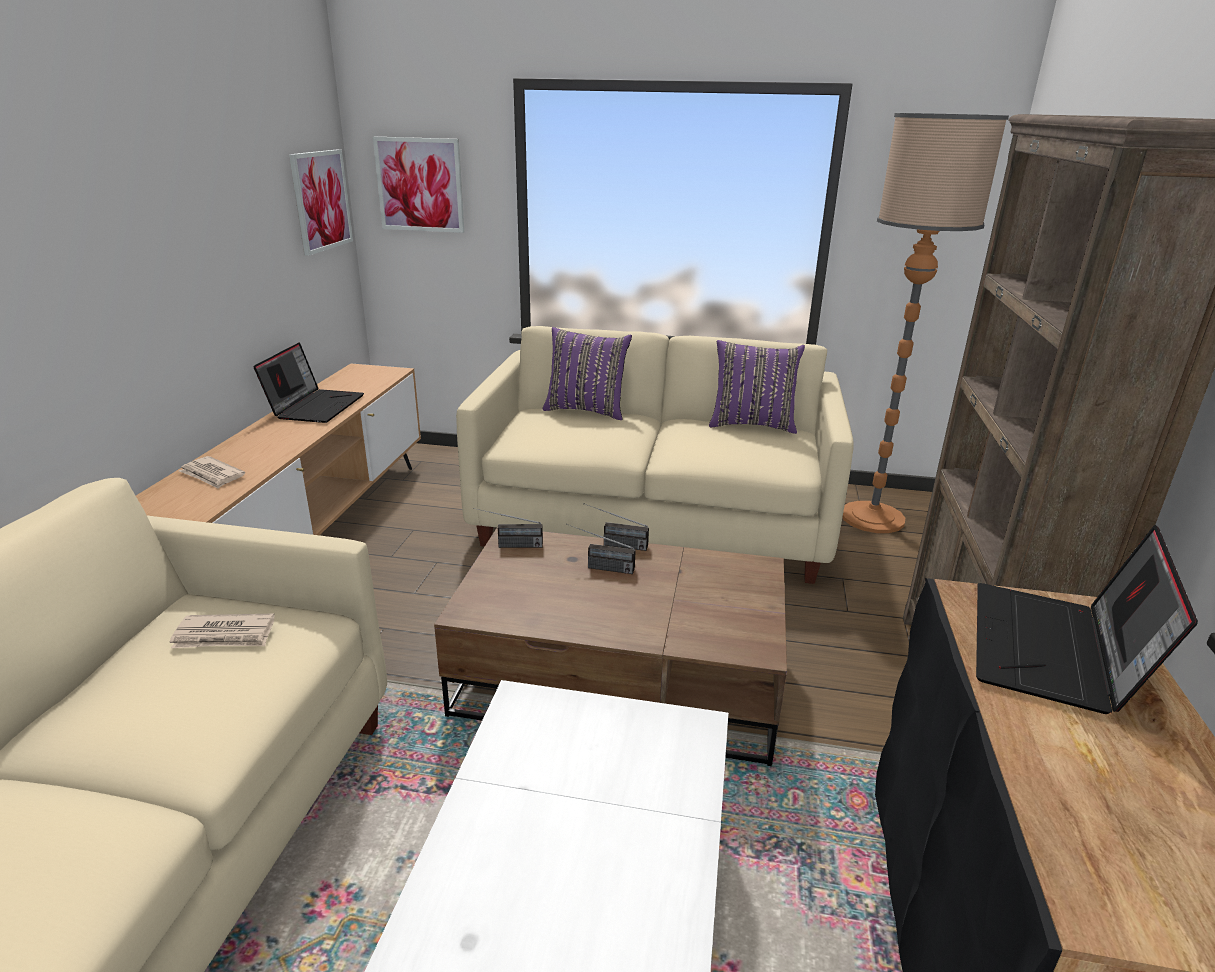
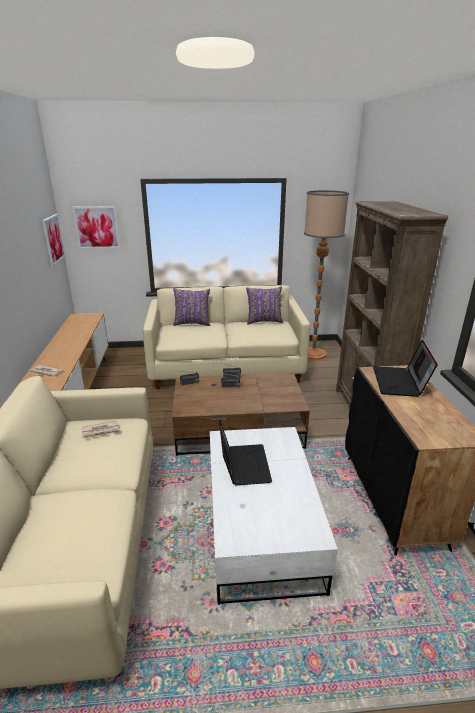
camera: 15 degrees left, 0 degrees up
laptop [254,342,364,423] -> laptop moved to [219,420,272,485]

